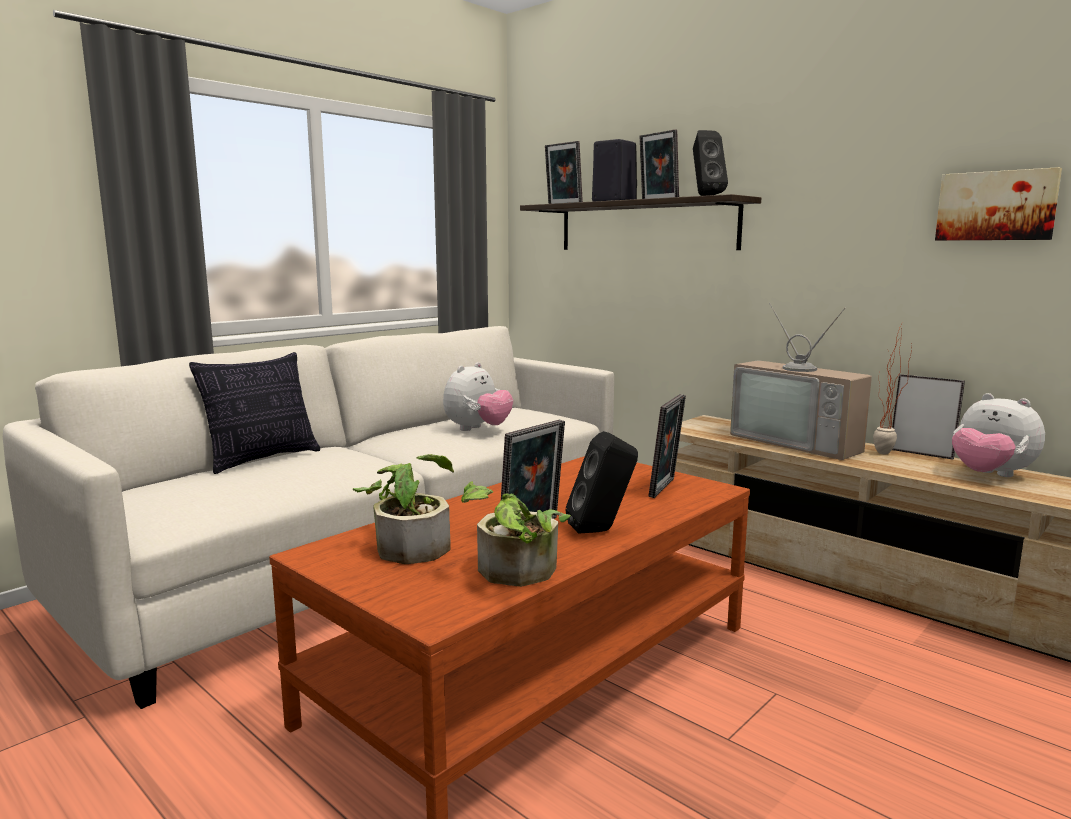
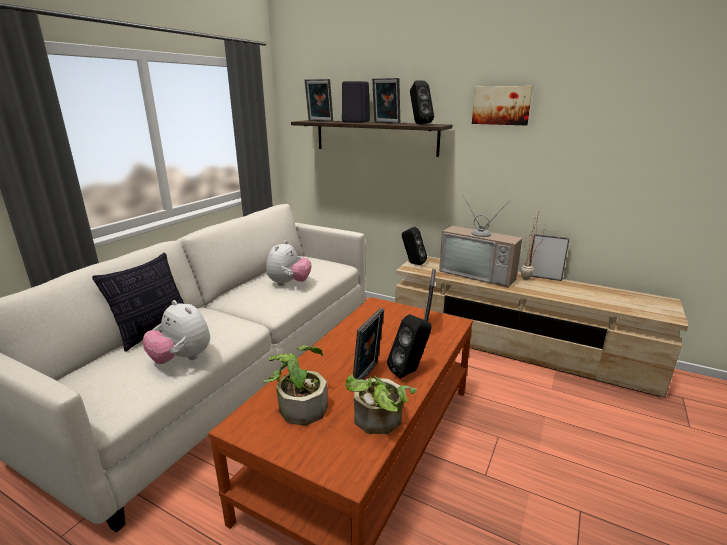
camera: 15 degrees left, 10 degrees up
picture [935,167,1062,240] -> picture moved to [472,86,533,125]
plush toy [952,393,1045,477] -> plush toy moved to [143,300,210,364]
none -> black speaker [402,227,427,265]

